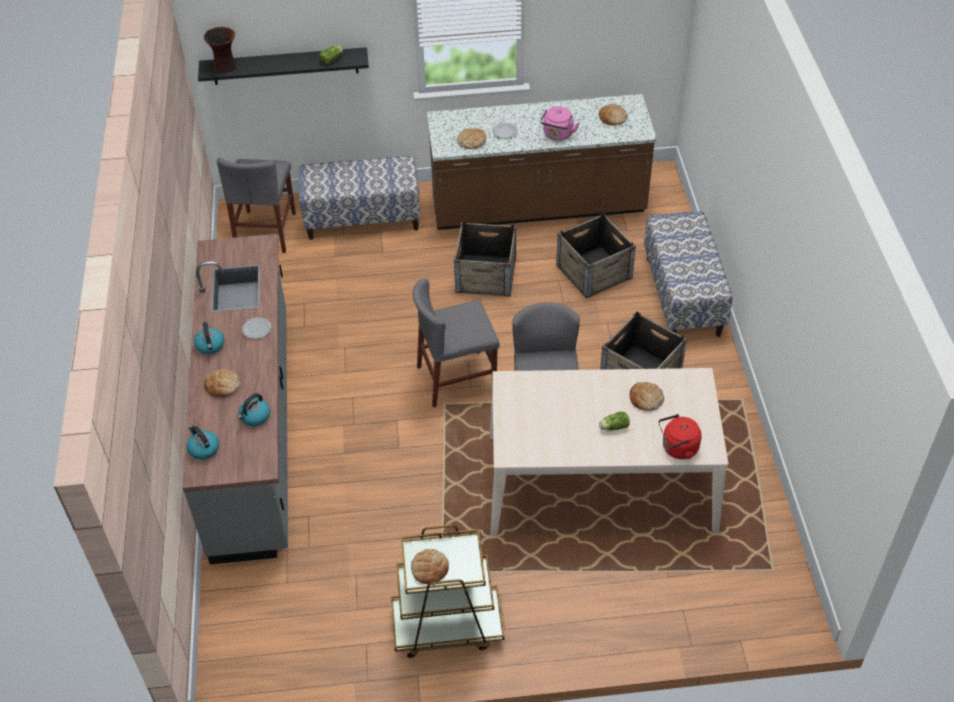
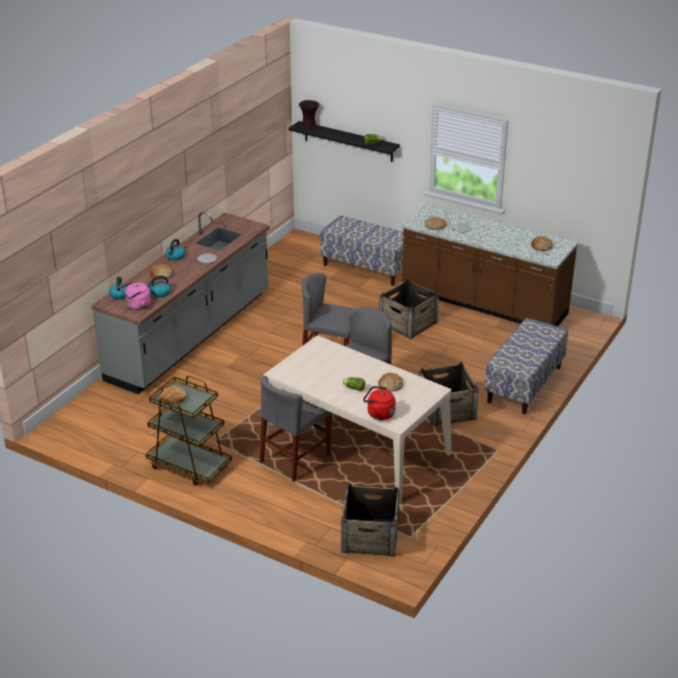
camera: 35 degrees right, 15 degrees down
grey chair [217,157,296,253] -> grey chair moved to [260,376,332,482]
pink kettle [540,106,580,141] -> pink kettle moved to [120,281,151,310]
crate [556,213,636,299] -> crate moved to [341,484,400,557]

